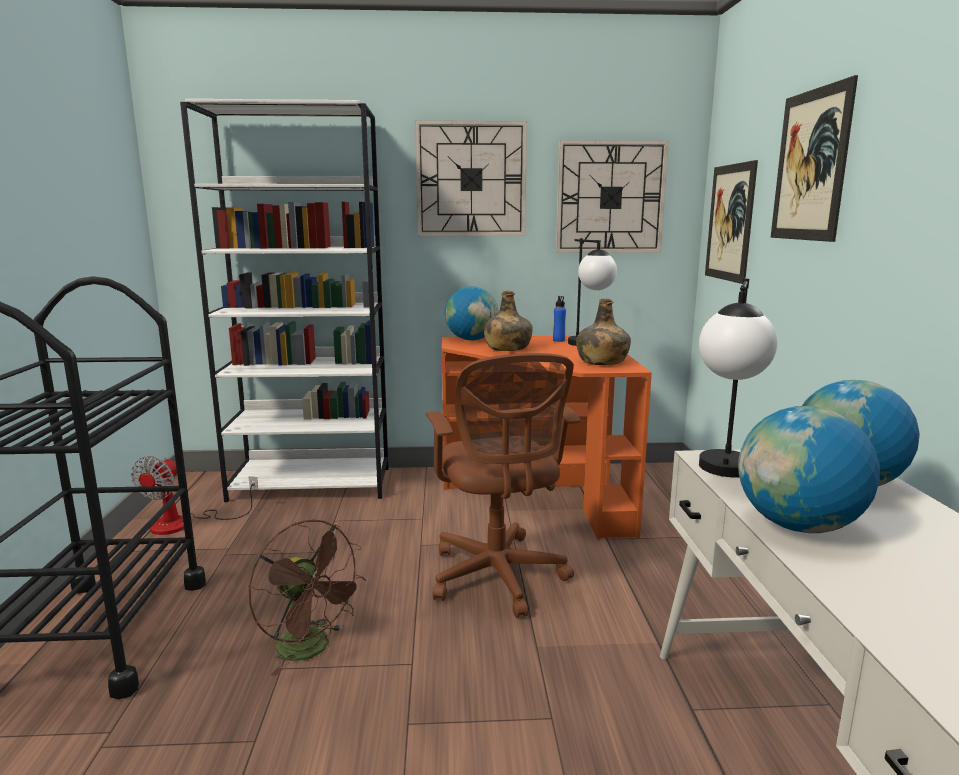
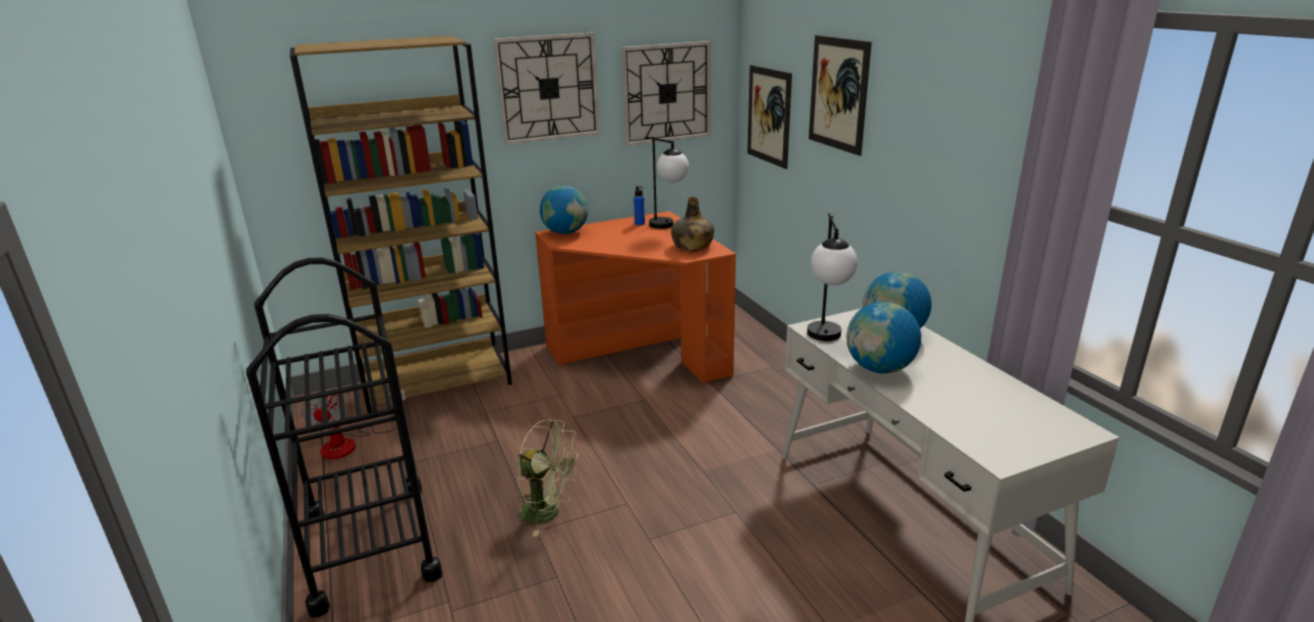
camera: 20 degrees left, 10 degrees up
white bookcase [180,99,389,502] -> brown bookcase [290,36,512,413]
brown fan [249,519,366,676] -> green fan [517,419,581,537]
brown office chair [426,353,581,618] -> none
green bottle [484,291,533,351] -> none

